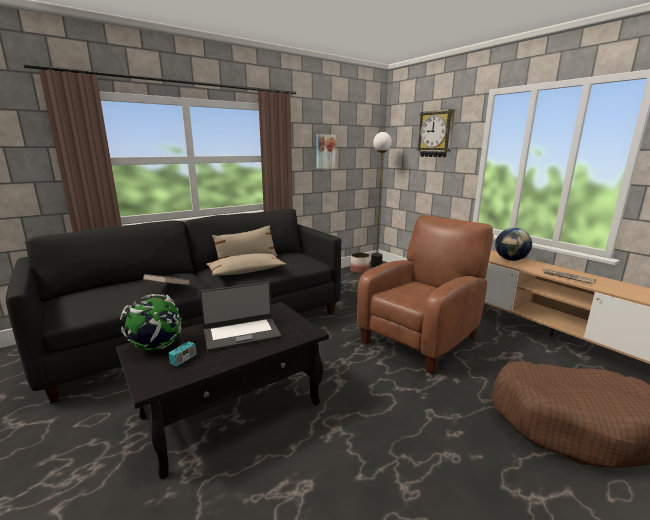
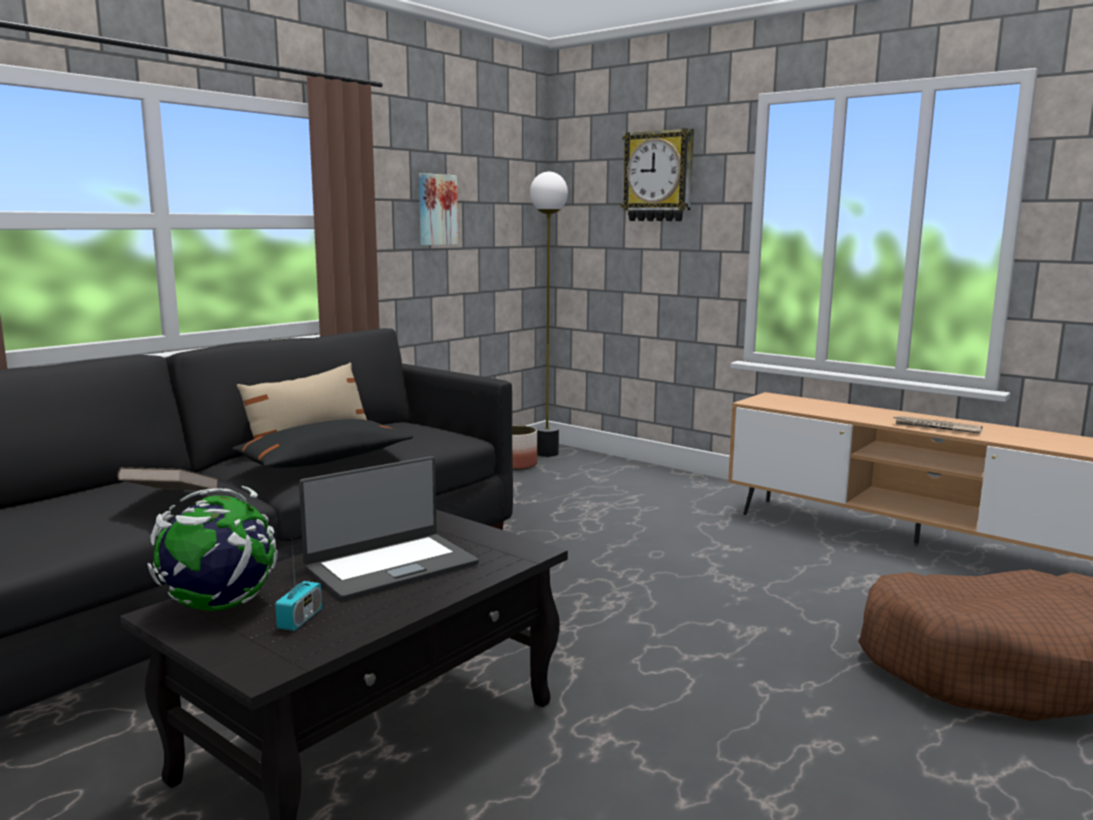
camera: 15 degrees left, 5 degrees down
beige pillow [206,253,286,275] -> black pillow [232,419,413,468]
brown armchair [357,215,494,374] -> none
globe [495,228,532,261] -> none

